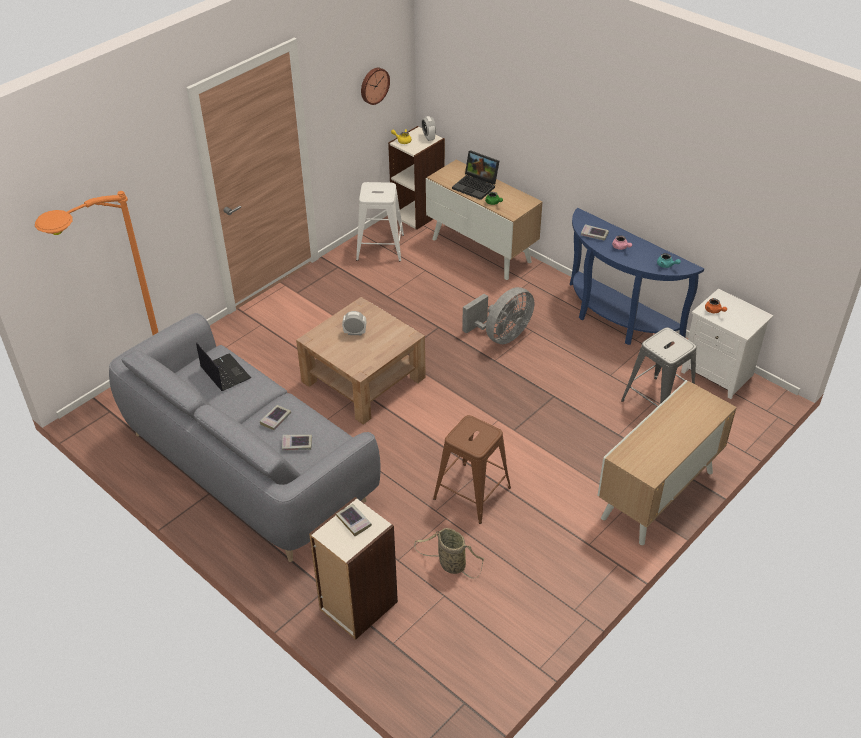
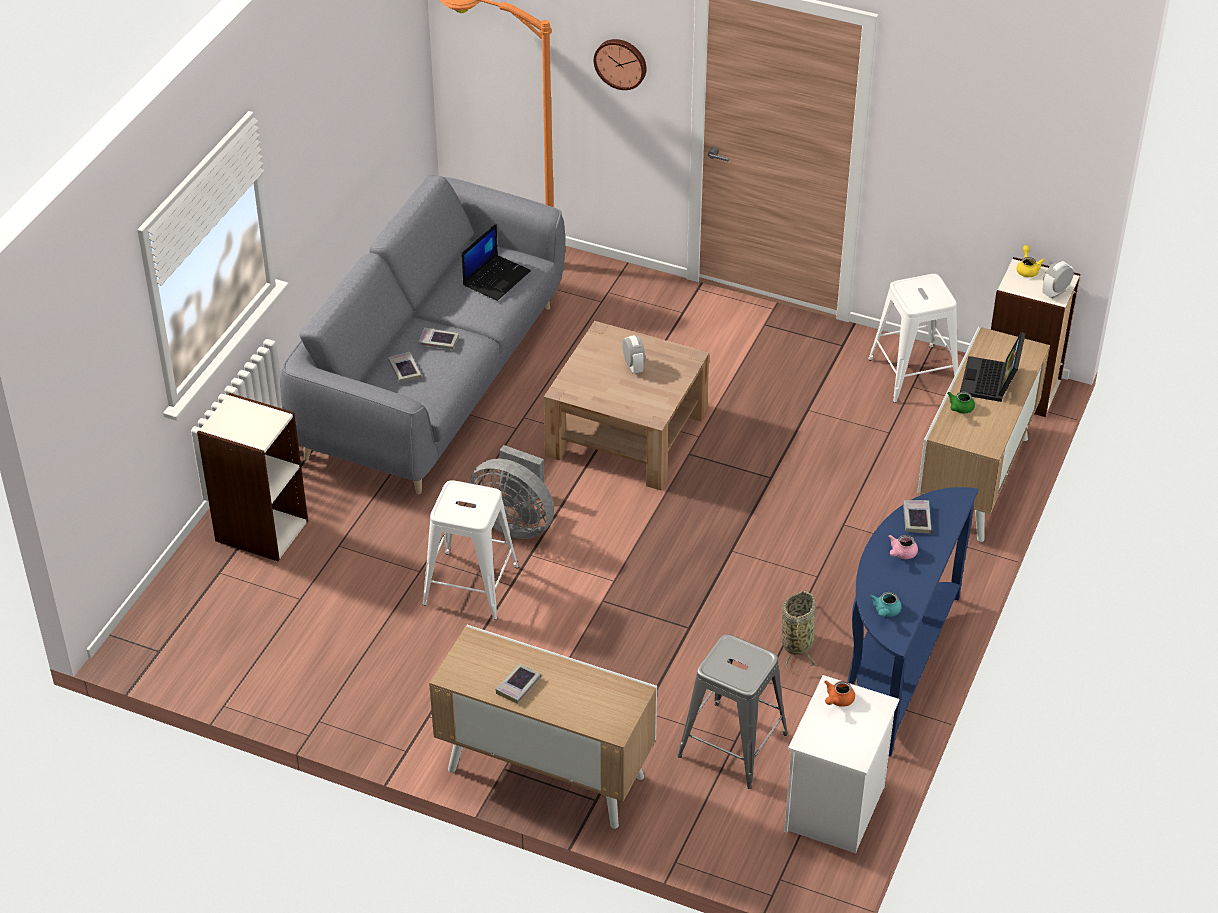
camera: 70 degrees right, 0 degrees up
book [336,504,372,536] -> book moved to [496,664,542,704]
wall clock [361,68,390,105] -> wall clock moved to [594,39,647,90]
basket [414,528,484,578] -> basket moved to [782,590,817,670]
brown stool [433,415,511,524] -> white stool [422,480,519,620]
grey fan [462,287,534,344] -> grey fan moved to [469,445,554,539]

